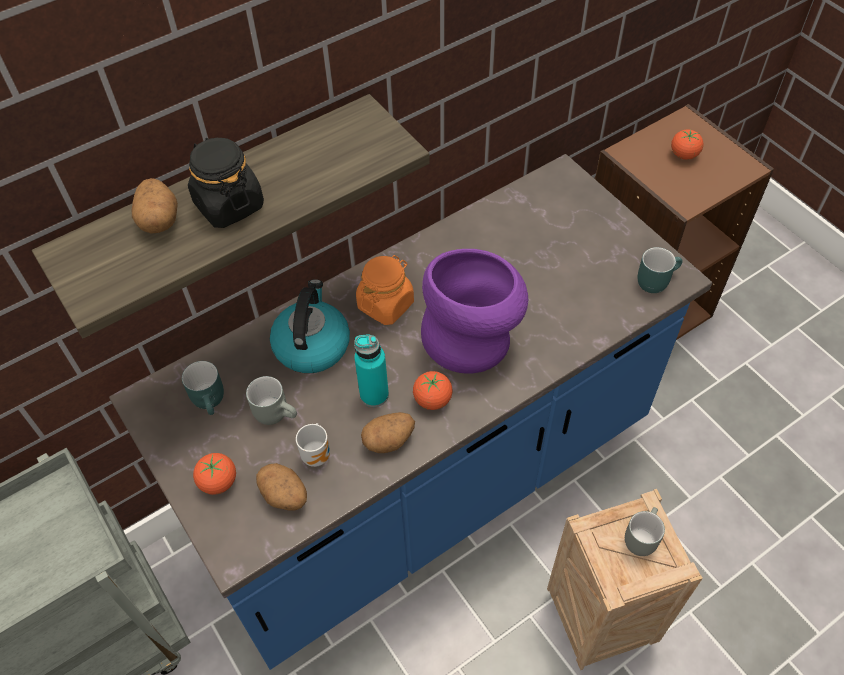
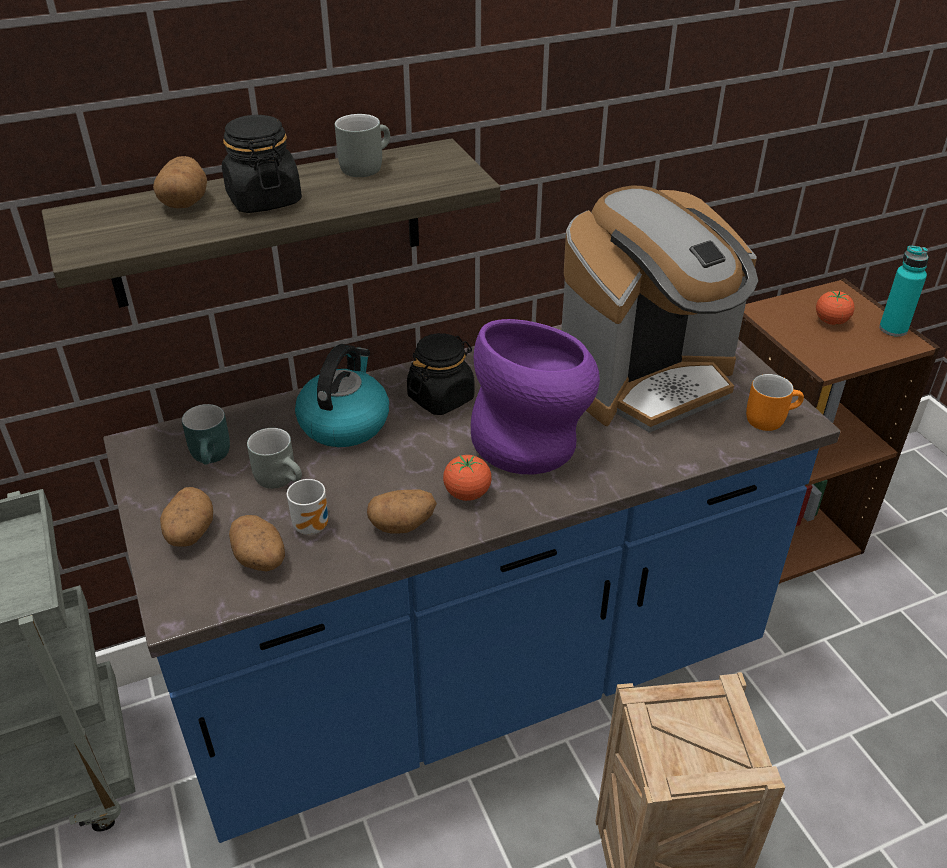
camera: 10 degrees right, 15 degrees down
tomato [193,453,236,495] -> potato [160,487,213,546]
turquoise bottle [354,334,389,407] -> turquoise bottle moved to [879,246,928,337]
orange jar [356,255,414,325] -> black jar [407,333,474,415]
grey mug [625,507,665,556] -> grey mug moved to [335,114,390,177]
turquoise mug [637,247,683,293] -> orange mug [746,374,804,431]
none -> coffee machine [561,186,758,433]

